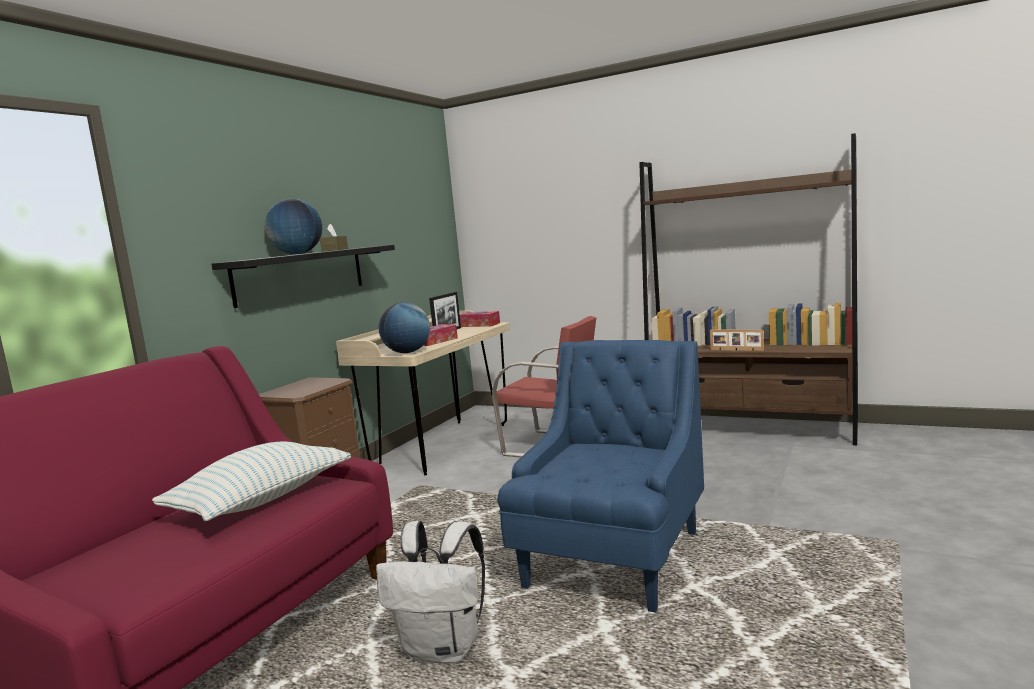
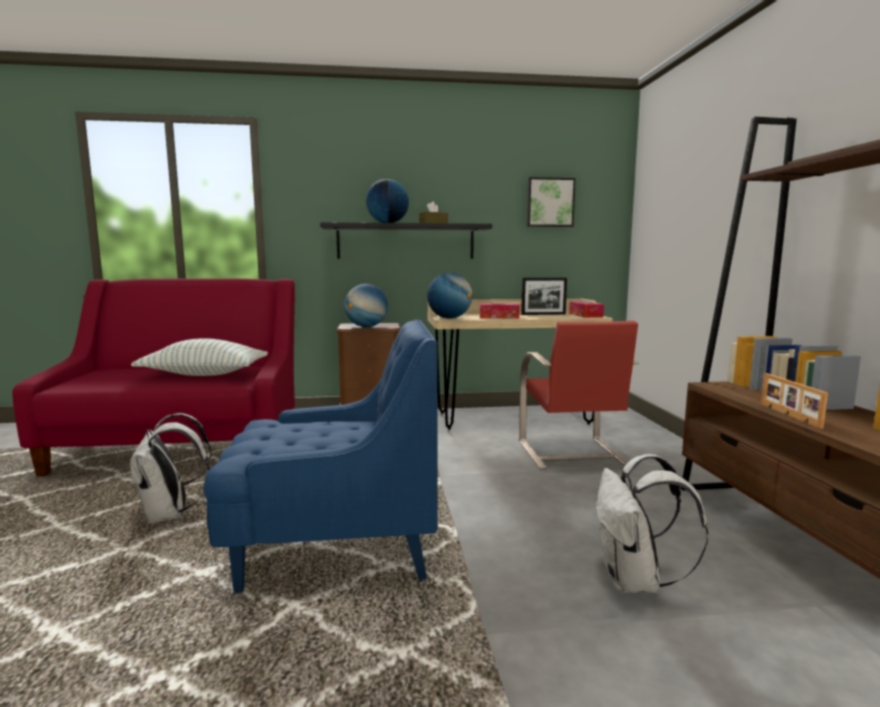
camera: 55 degrees right, 0 degrees up
none -> globe [344,284,388,327]
none -> picture [527,177,576,227]
none -> white backpack [596,454,708,593]

